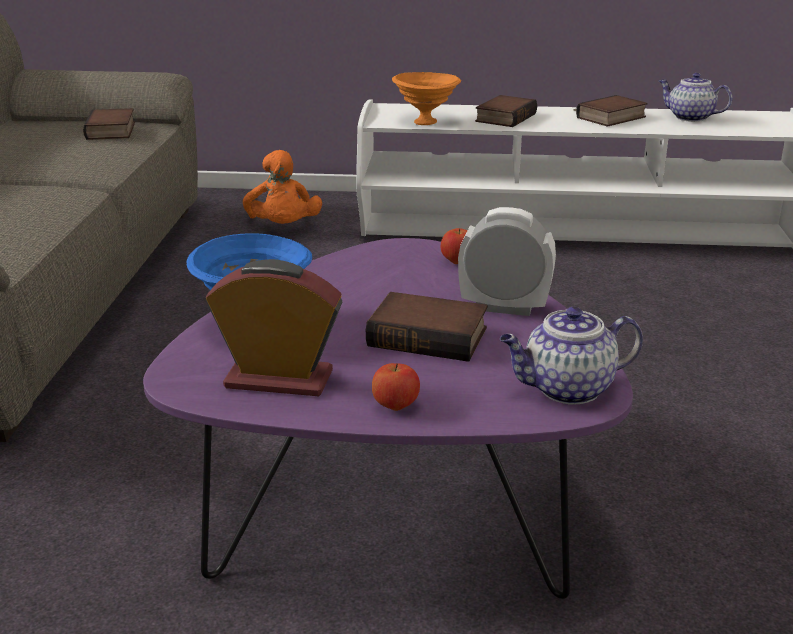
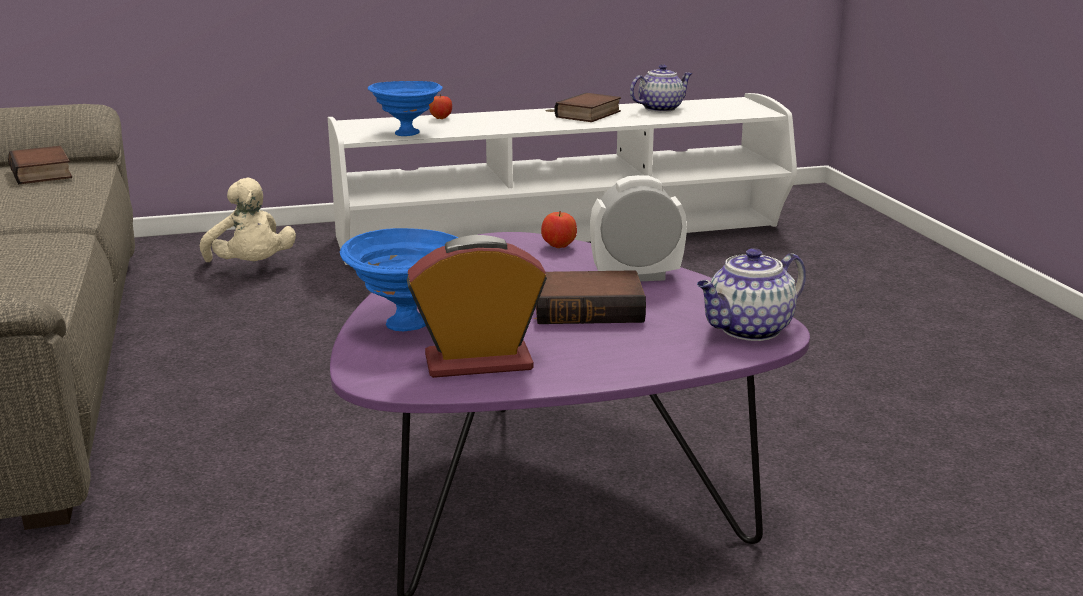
camera: 20 degrees left, 5 degrees down
orange plush toy [243,150,322,224] -> beige plush toy [200,178,296,262]
apple [372,363,420,411] -> apple moved to [429,94,452,119]
orange bowl [392,72,461,125] -> blue bowl [368,81,442,136]
book [475,95,537,127] -> none
teapot [659,73,733,122] -> teapot turned 135 degrees clockwise [630,64,692,112]

